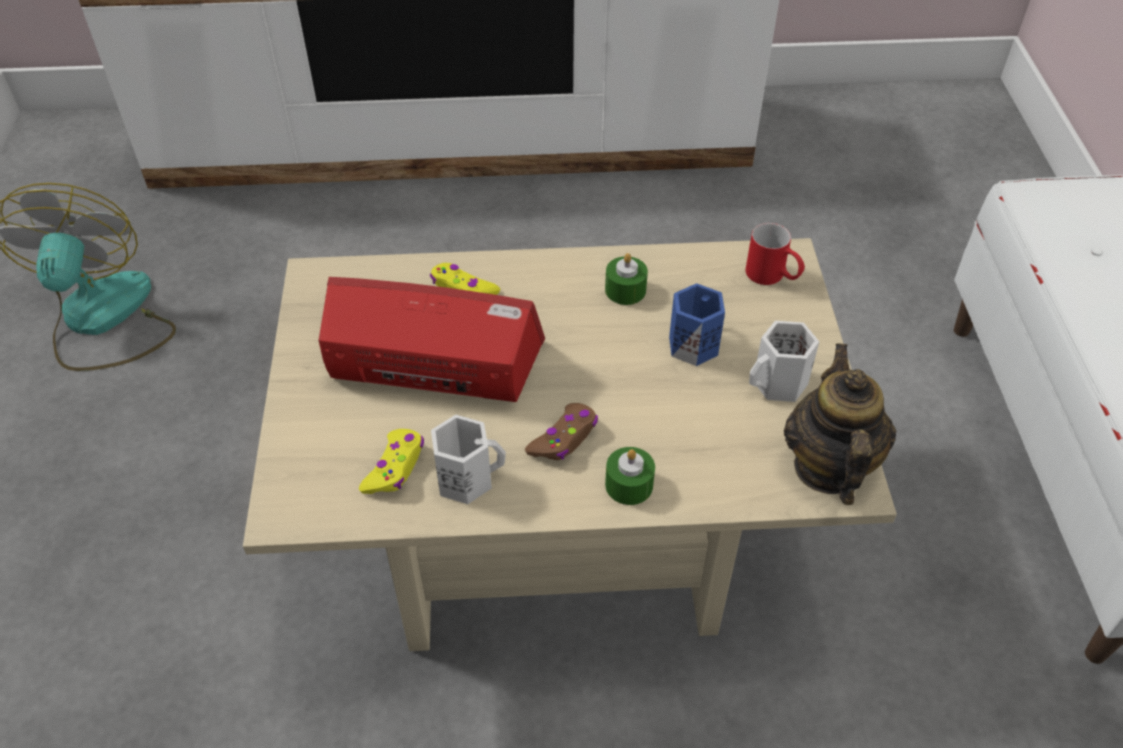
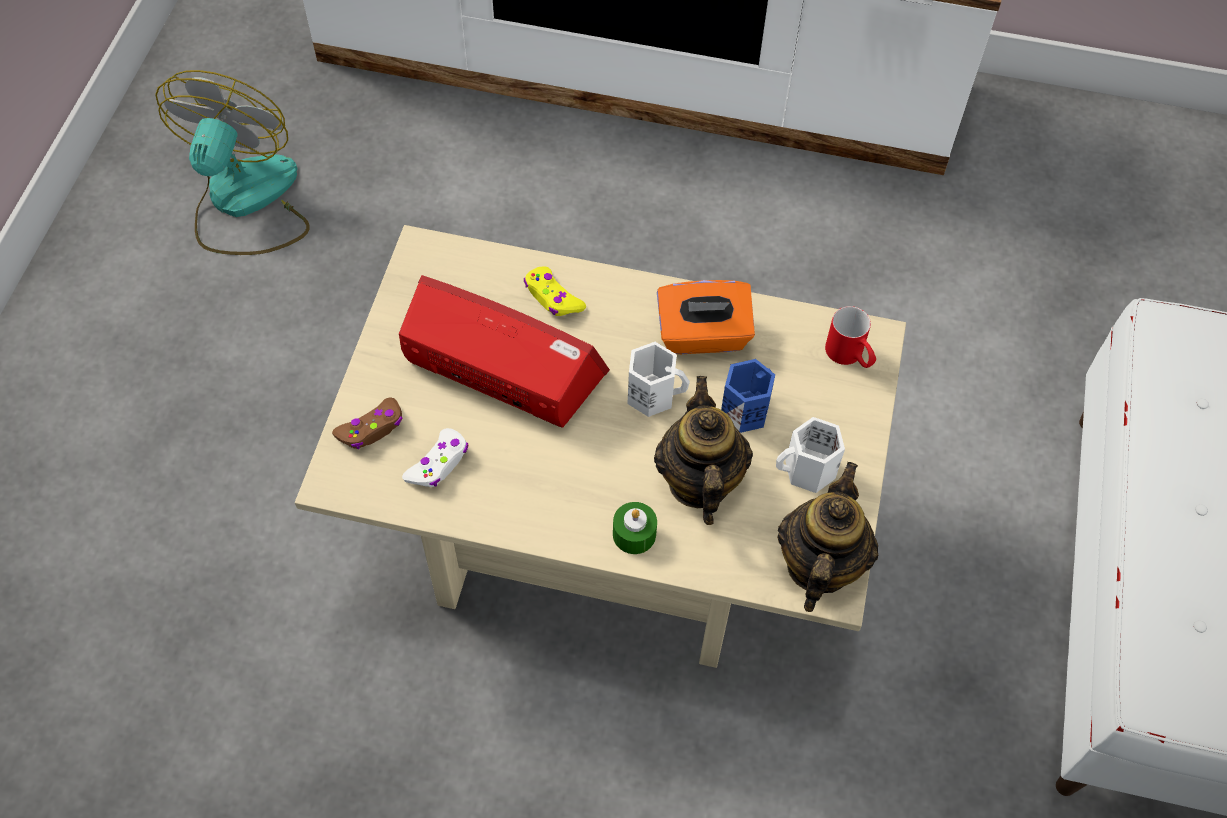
camera: 15 degrees right, 10 degrees up
yellow game controller [359,429,424,494] -> white game controller [402,428,468,487]
white mug [431,415,506,504] -> white mug moved to [627,342,690,417]
brown game controller [525,403,598,460] -> brown game controller moved to [332,398,403,449]
green candle [605,253,648,305] -> orange tissue box [657,280,755,354]
none -> teapot [654,376,753,525]

